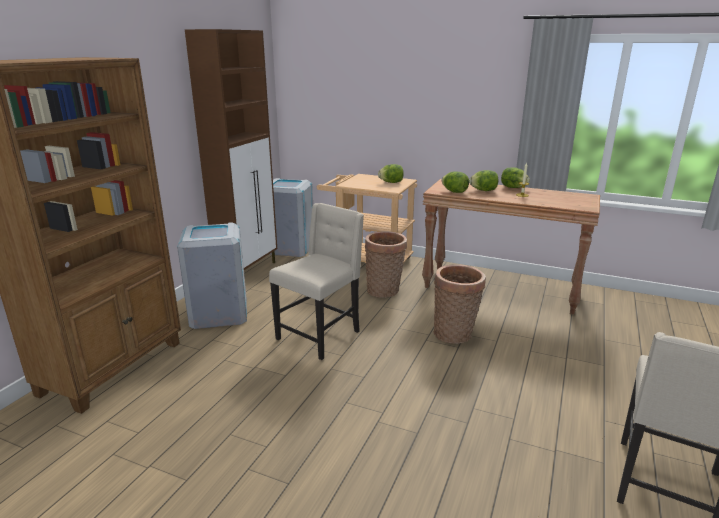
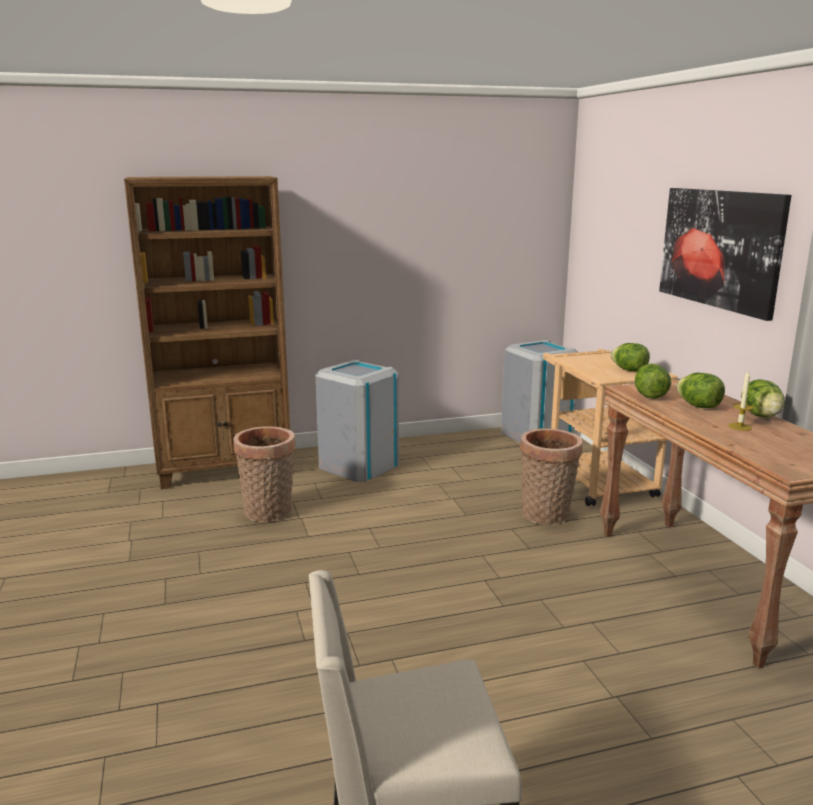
camera: 50 degrees right, 5 degrees down
brown cabinet [185,29,277,270] -> none
beige chair [269,203,364,360] -> none
basket [434,264,486,344] -> basket moved to [233,426,295,522]
none -> picture [659,188,791,321]

